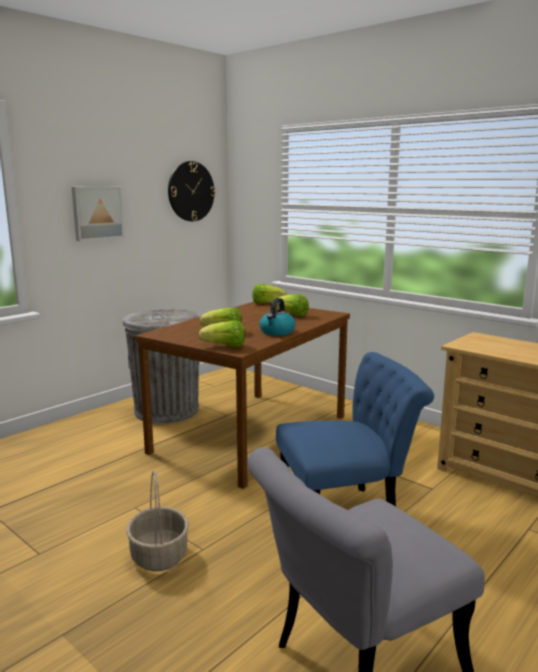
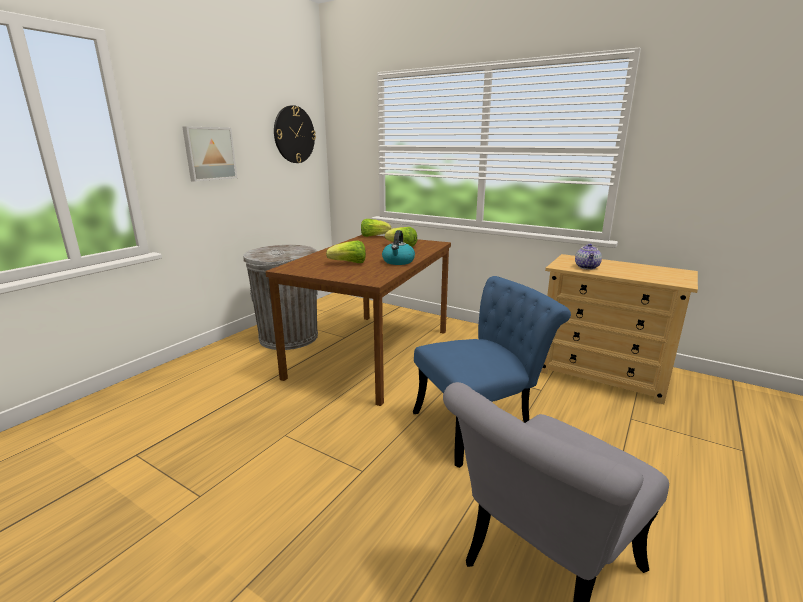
camera: 10 degrees left, 5 degrees up
basket [126,471,189,571] -> none
lettuce [199,320,245,348] -> none
none -> teapot [575,244,602,270]

